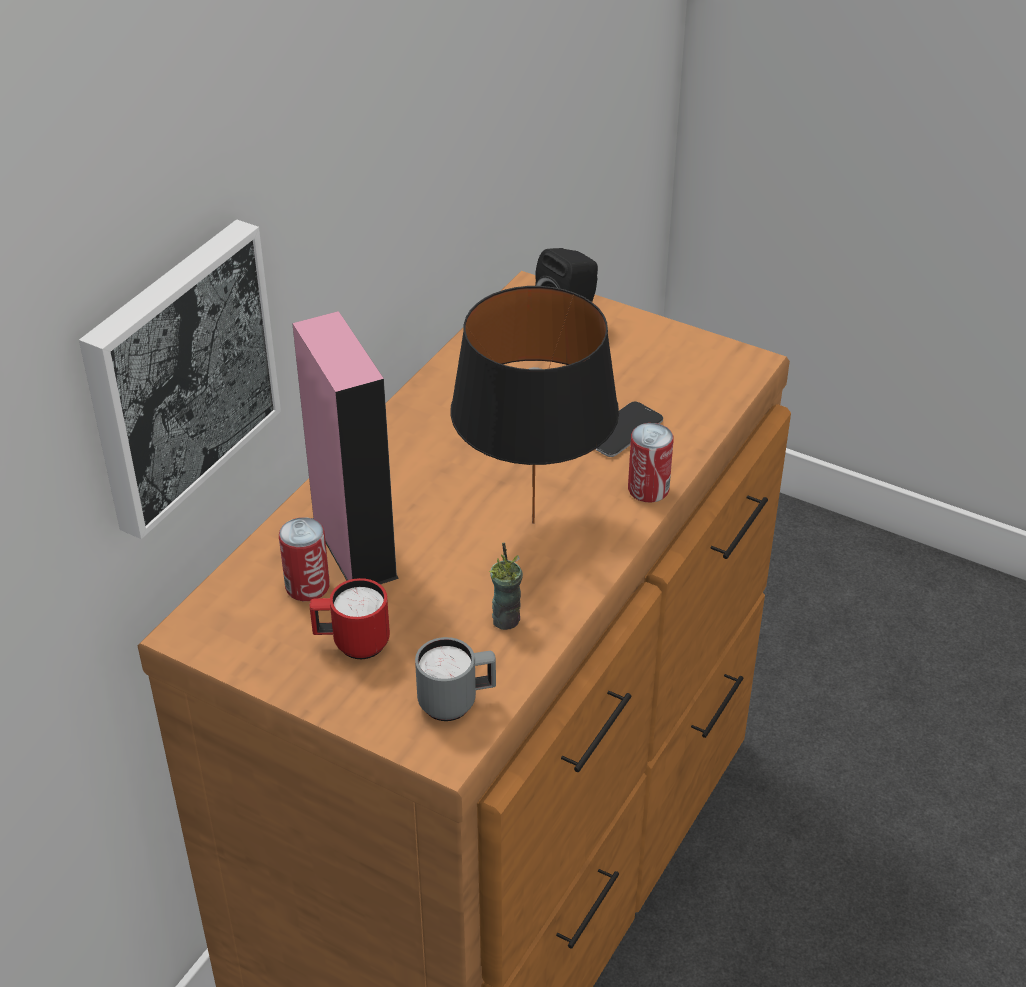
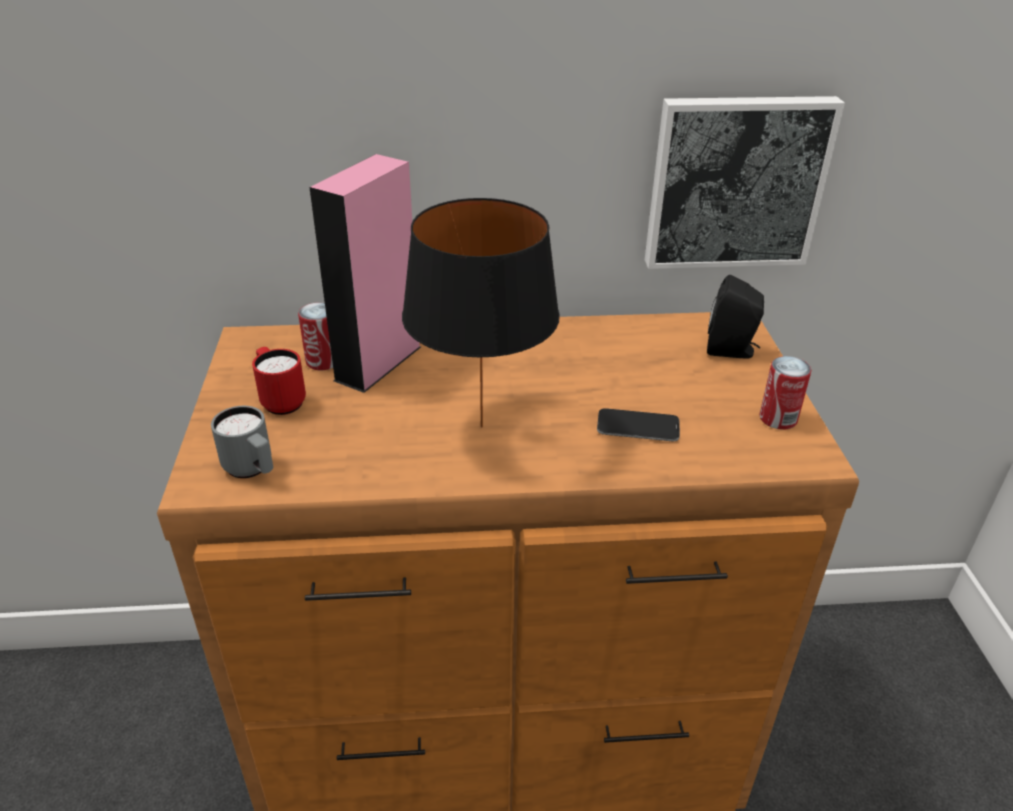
camera: 55 degrees right, 5 degrees down
picture [79,220,281,539] -> picture moved to [645,96,845,269]
cup [489,543,523,630] -> none
can [628,423,674,502] -> can moved to [759,356,811,430]

